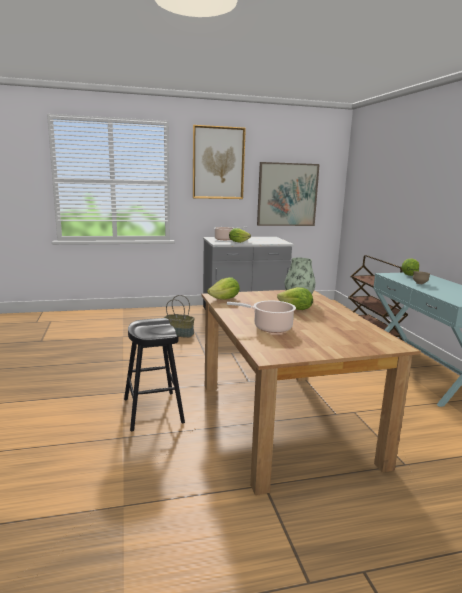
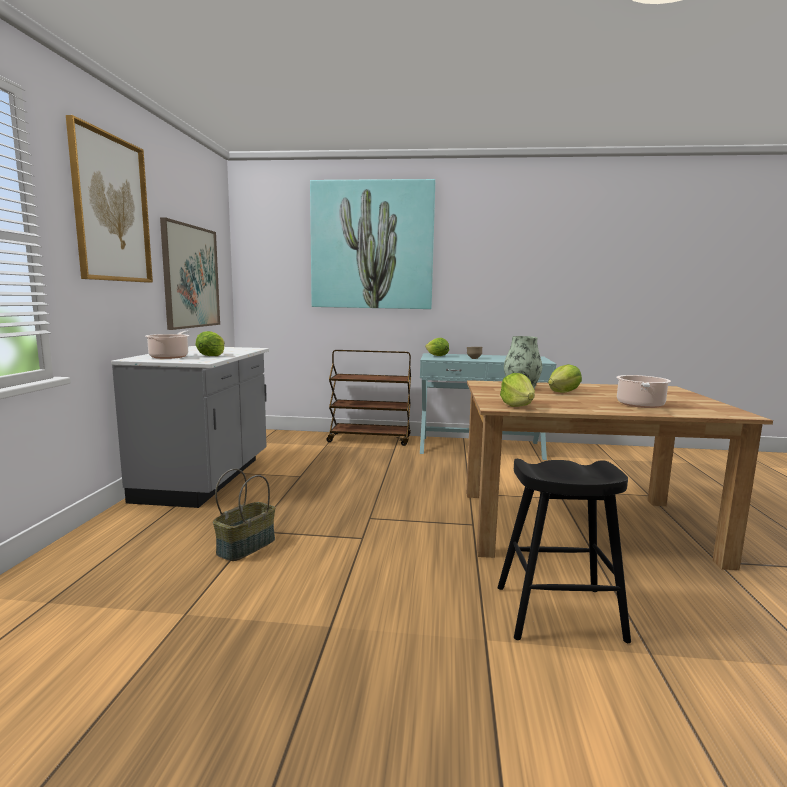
camera: 70 degrees left, 5 degrees down
none -> picture [310,179,435,309]

